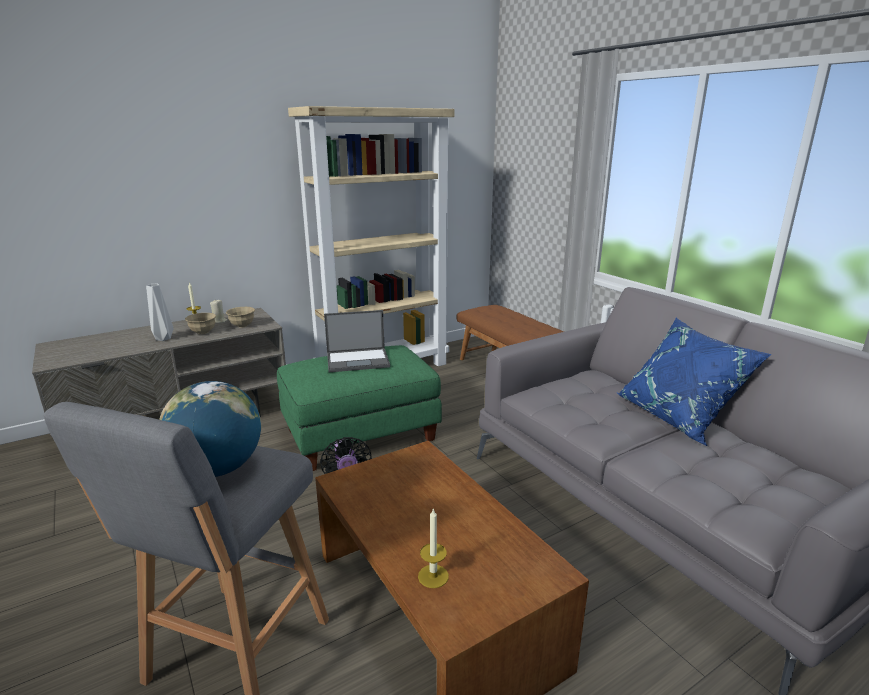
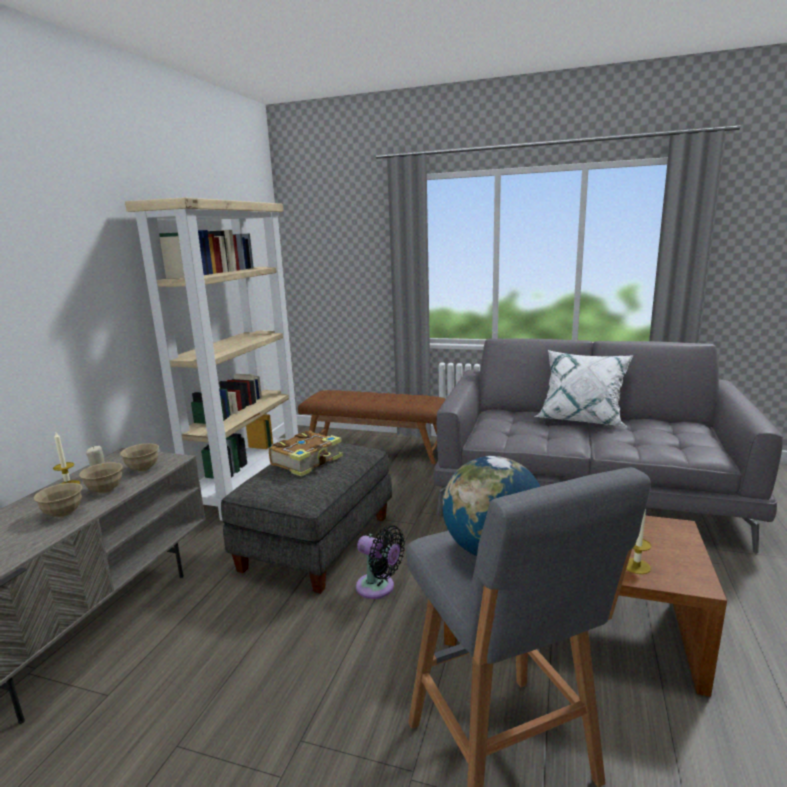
camera: 40 degrees left, 5 degrees down
grey vase [146,283,173,341] -> beige bowl [33,483,83,517]
green ottoman [277,345,442,471] -> grey ottoman [221,443,392,594]
laptop [324,310,390,372] -> book [269,431,343,477]
blue pillow [617,318,772,446] -> white pillow [534,350,633,427]

